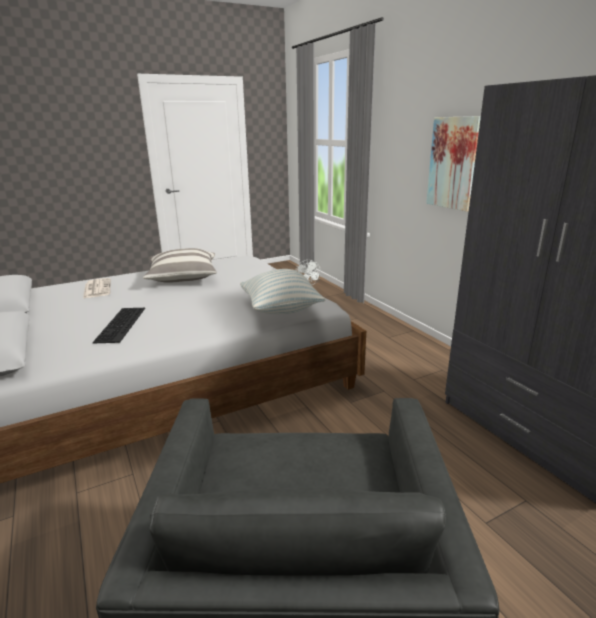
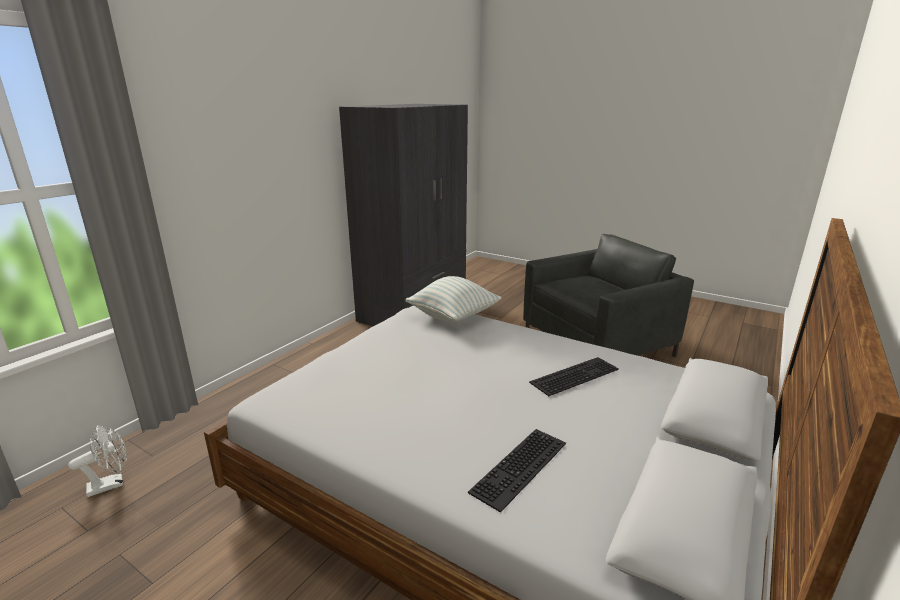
camera: 120 degrees left, 0 degrees up
newspaper [83,278,111,298] -> keyboard [468,429,566,513]
pillow [143,248,217,283] -> none
picture [426,116,481,212] -> none

